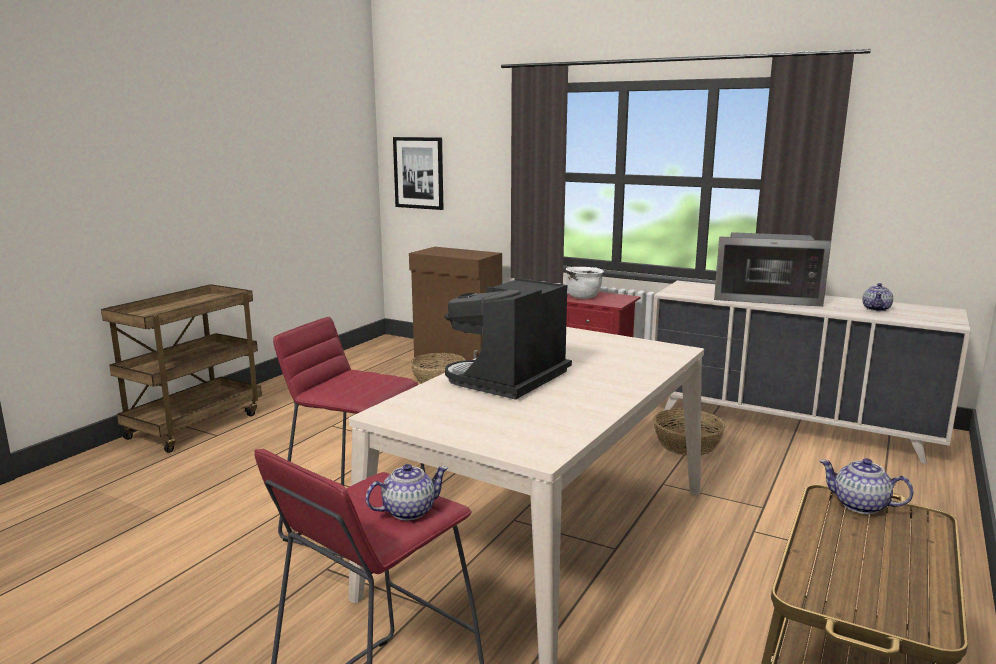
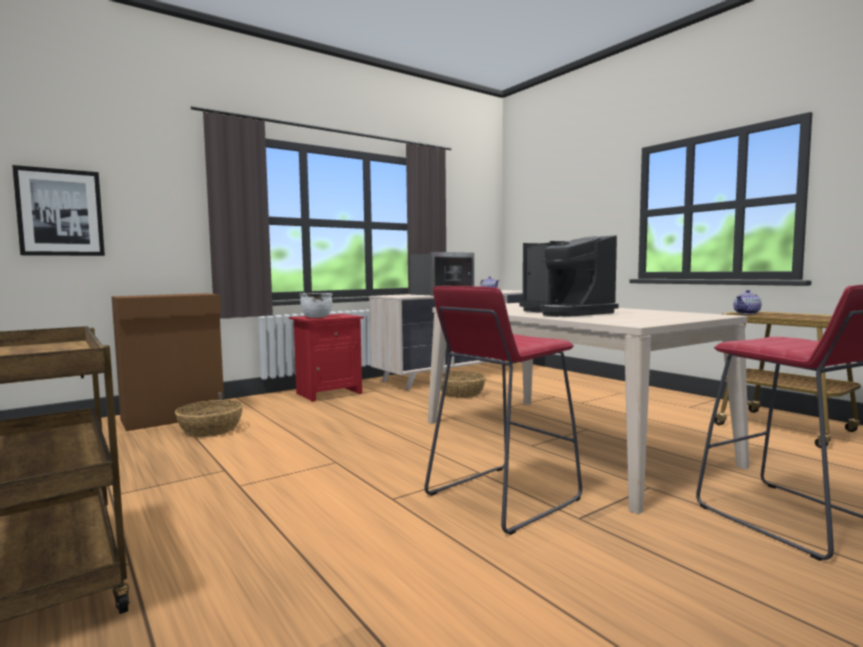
camera: 65 degrees left, 10 degrees down
teapot [366,464,448,520] -> none

